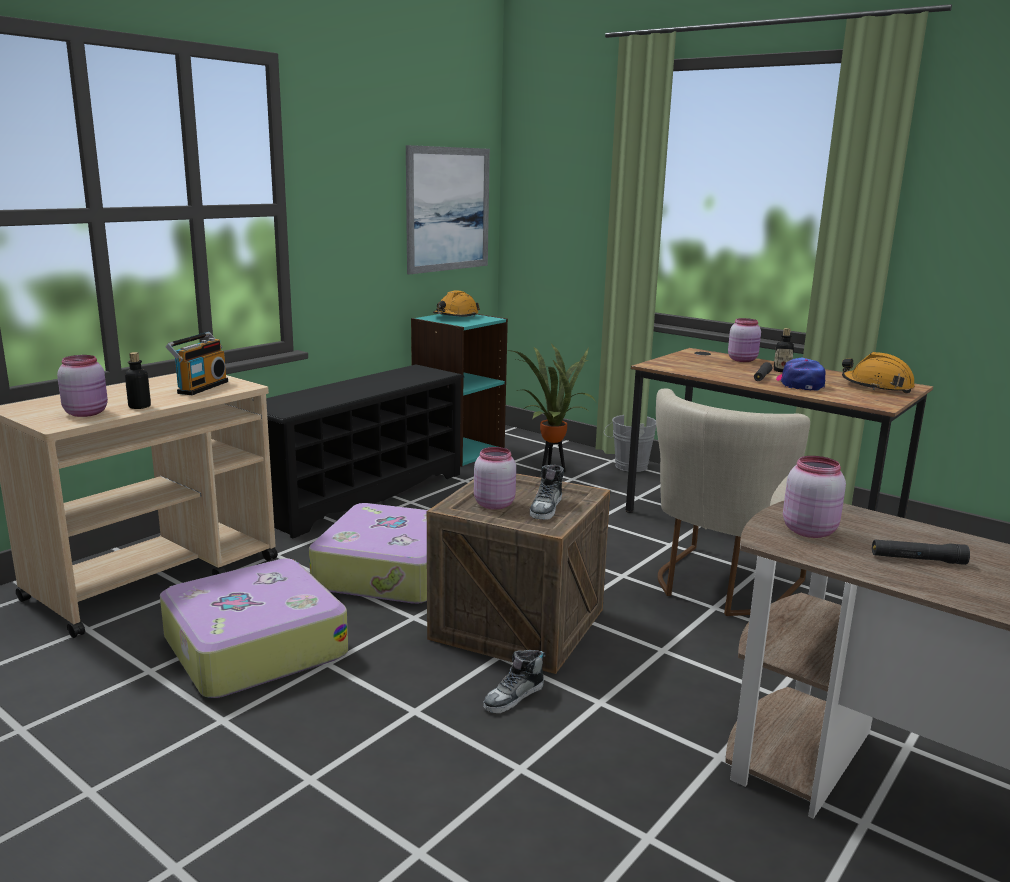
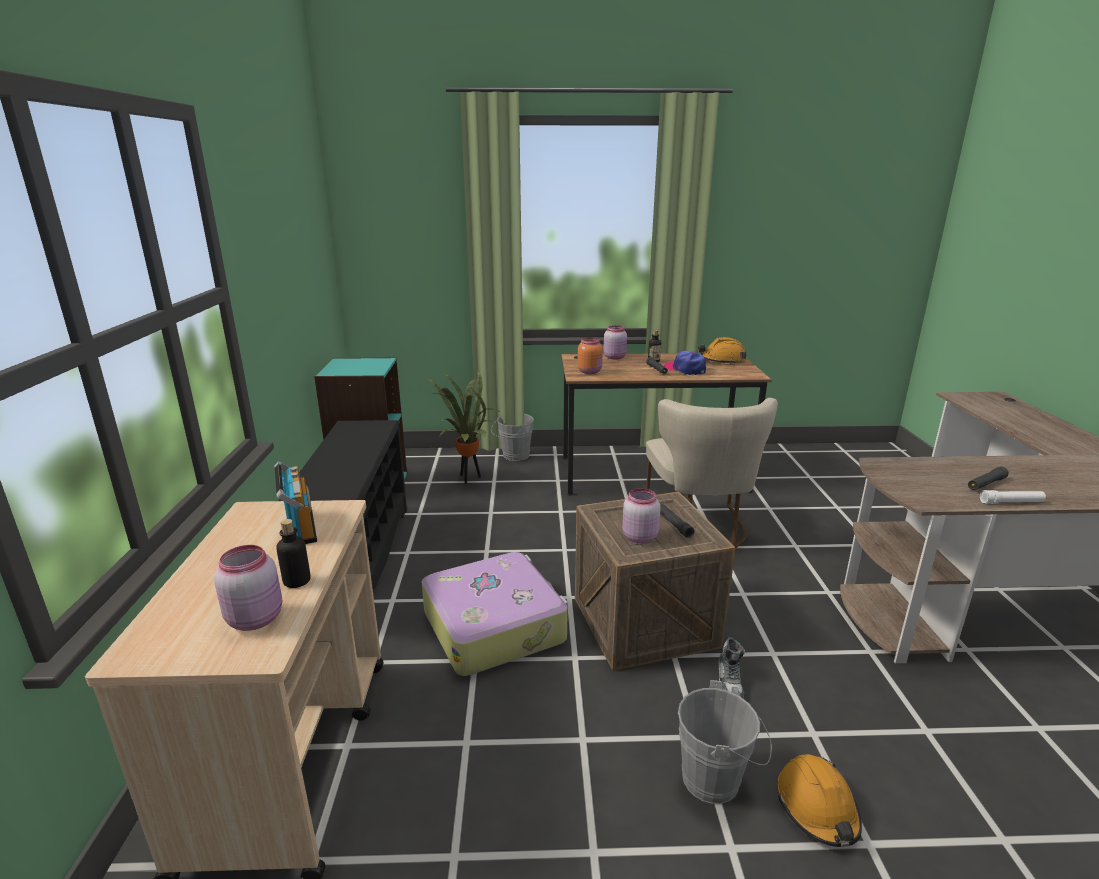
camera: 40 degrees left, 5 degrees up
suitcase [160,558,348,698] -> none
picture [406,145,490,274] -> none
orange hard hat [433,290,480,317] -> orange hard hat moved to [778,754,862,847]
shoe [530,465,564,520] -> black flashlight [660,504,695,538]
pink jar [783,456,846,538] -> none
none -> orange jar [577,337,603,374]
none -> grey bucket [678,680,772,804]
none -> white flashlight [980,490,1046,504]

